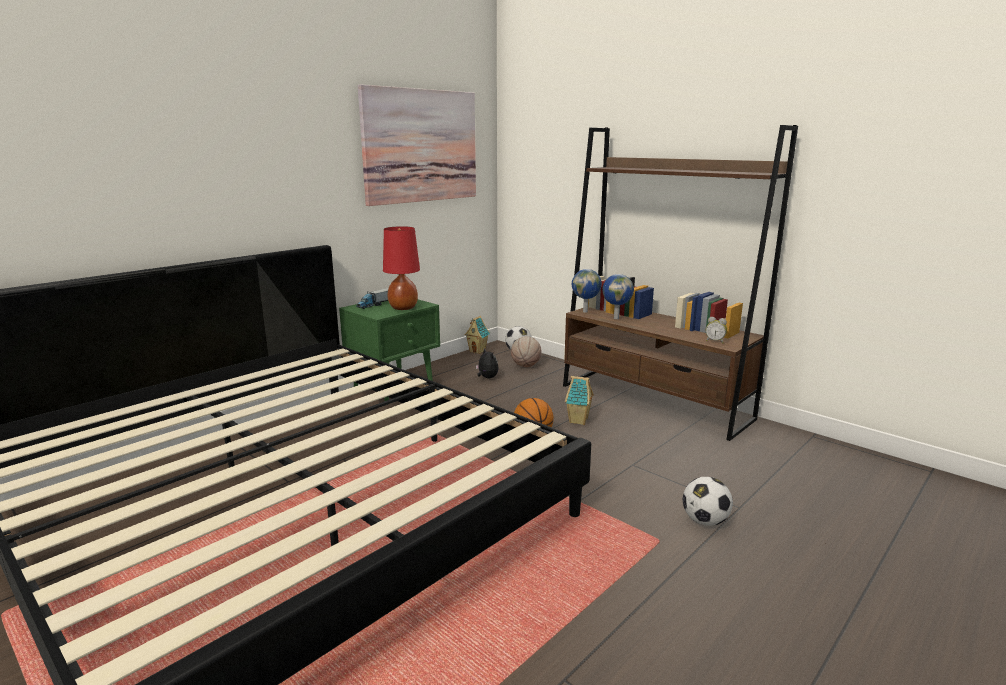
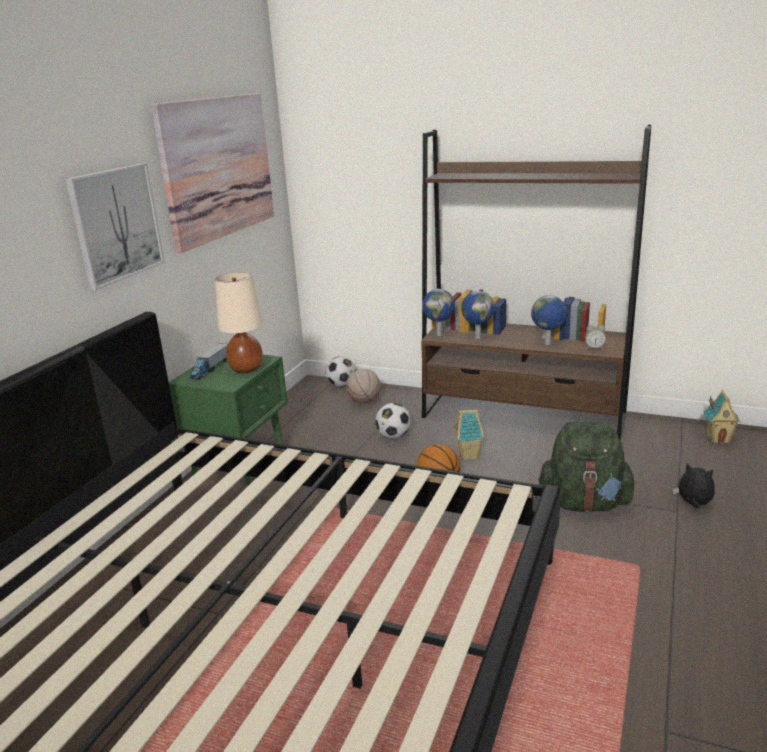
camera: 20 degrees left, 5 degrees up
red table lamp [383,226,420,310] -> beige table lamp [215,272,263,373]
toy house [464,316,490,354] -> toy house moved to [703,390,741,444]
plush toy [476,348,499,378] -> plush toy moved to [673,463,715,508]
football [683,477,733,526] -> football moved to [375,403,411,438]
none -> picture [65,163,165,290]
none -> globe [531,295,566,345]
none -> green backpack [538,421,637,512]

